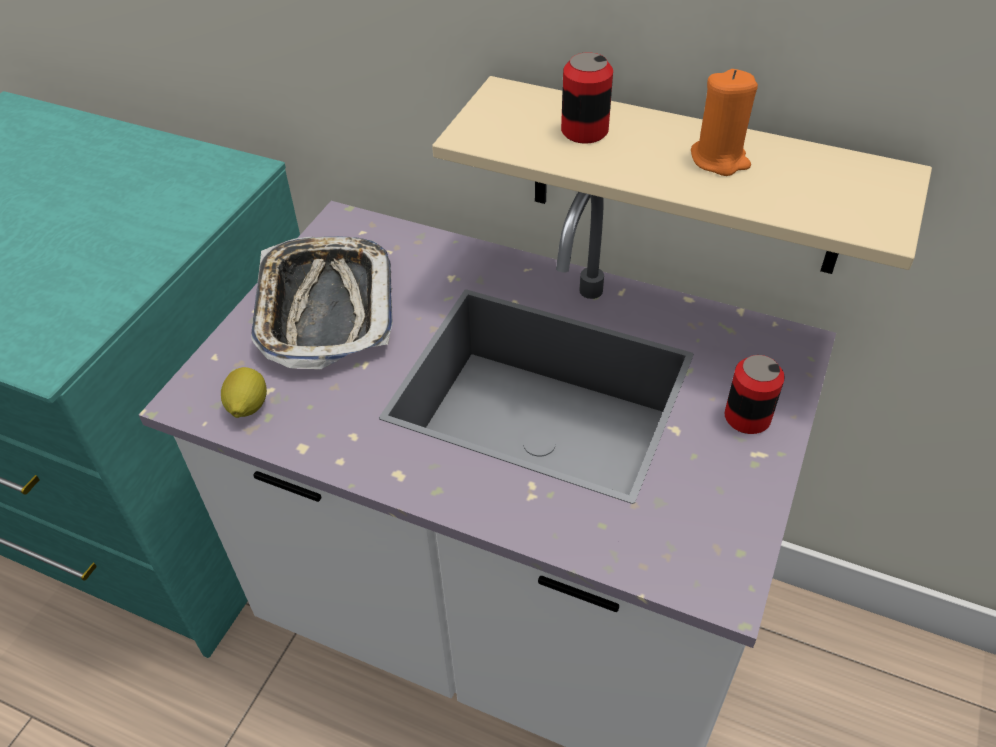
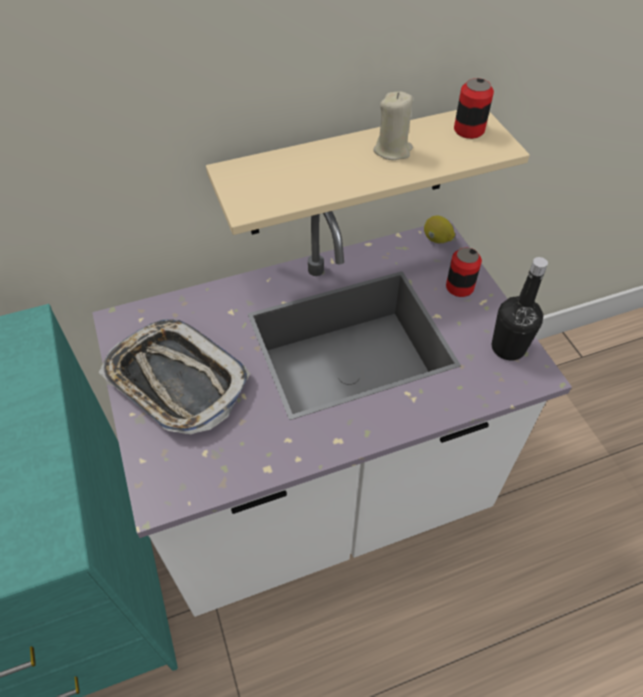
camera: 45 degrees left, 5 degrees up
lemon [221,367,267,418] -> lemon moved to [424,215,455,243]
can [561,52,613,143] -> can moved to [454,78,494,139]
orange candle [691,69,758,176] -> beige candle [373,91,413,160]
none -> black bottle [492,257,548,361]

